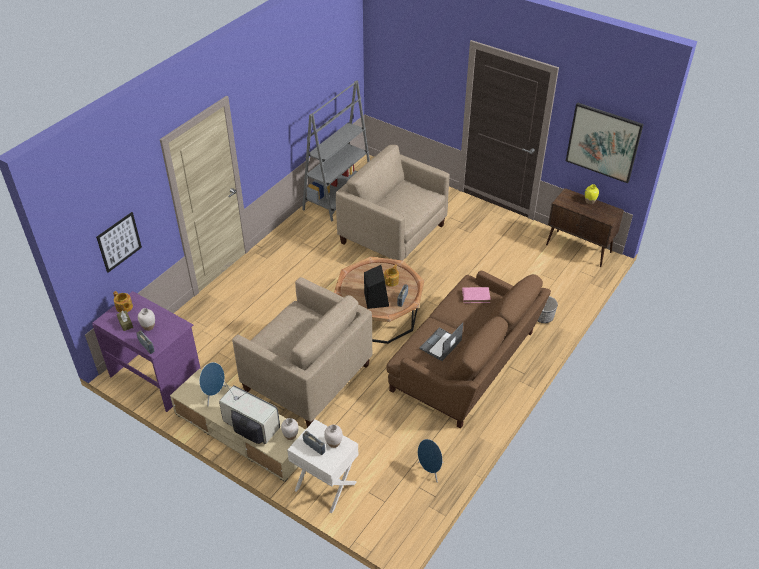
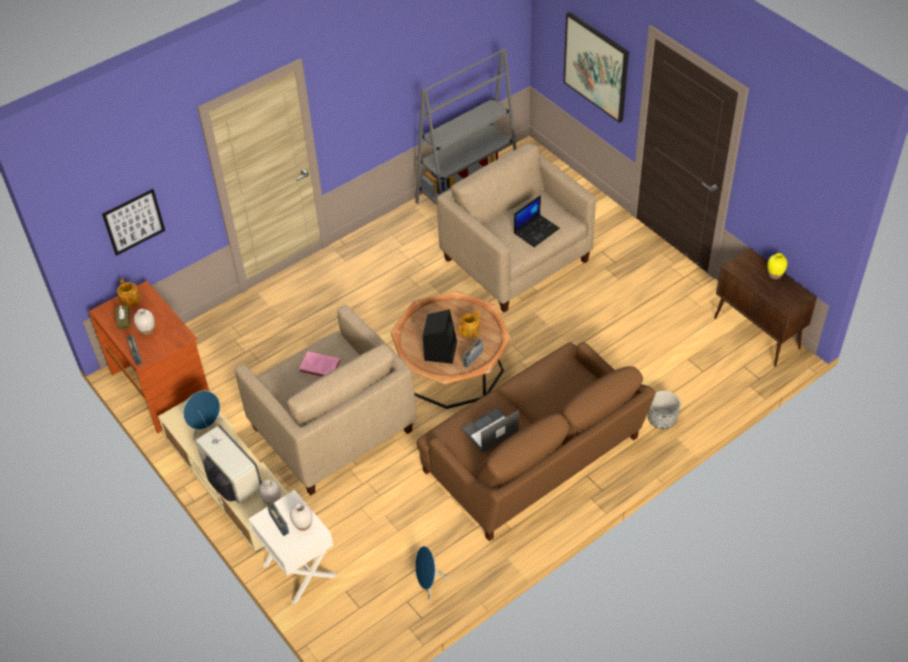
camera: 20 degrees right, 5 degrees up
purple desk [92,291,201,412] -> brown desk [89,281,209,433]
pink book [462,287,491,303] -> pink book moved to [299,351,341,377]
picture [566,103,644,183] -> picture moved to [563,12,629,123]
none -> laptop [514,195,560,247]

